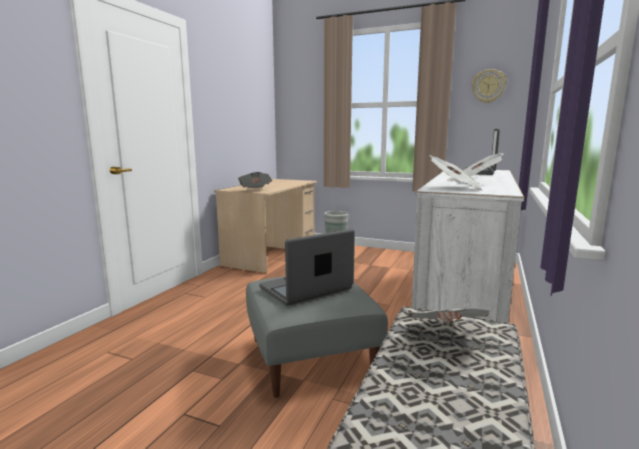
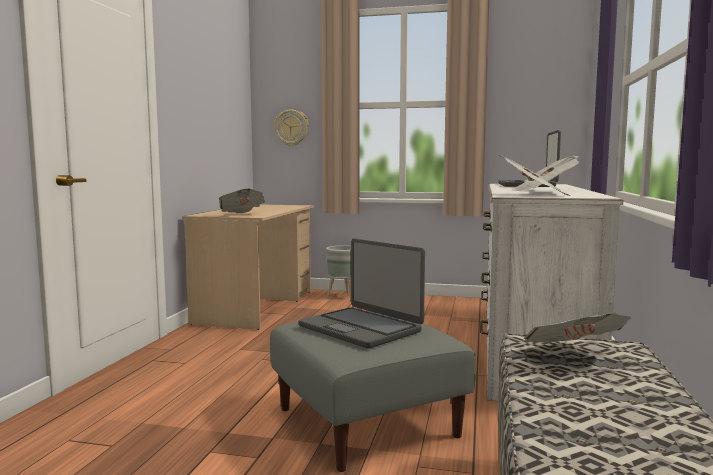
camera: 10 degrees left, 5 degrees down
laptop [259,229,355,306] -> laptop turned 90 degrees counterclockwise [299,239,425,349]
wall clock [472,69,507,103] -> wall clock moved to [274,110,308,146]

